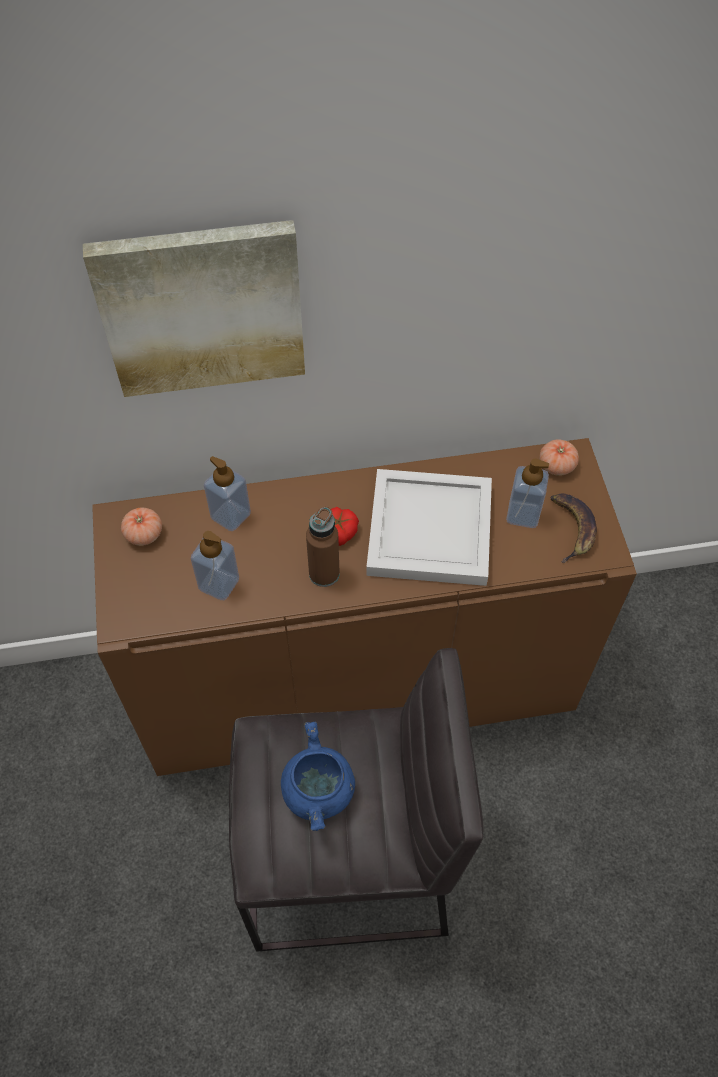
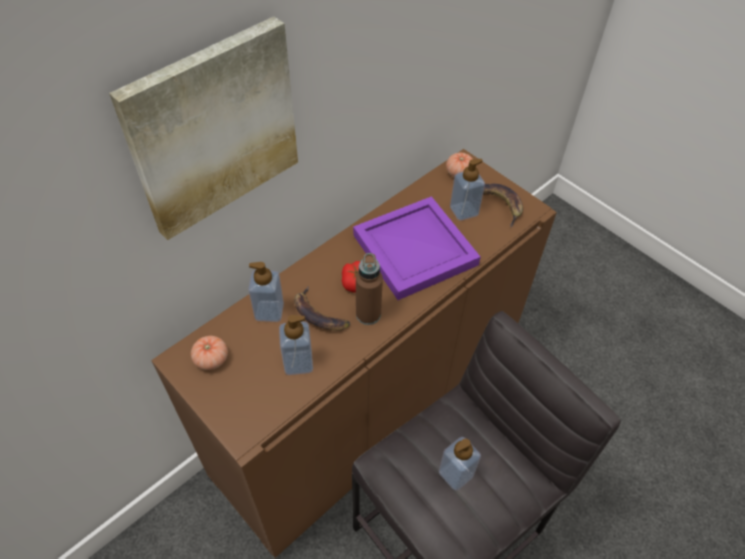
camera: 35 degrees left, 5 degrees down
blue cooking pot [281,722,355,831] -> soap dispenser [439,437,481,491]
white tray [366,469,492,586] -> purple tray [353,196,481,300]
none -> banana [294,287,350,331]

